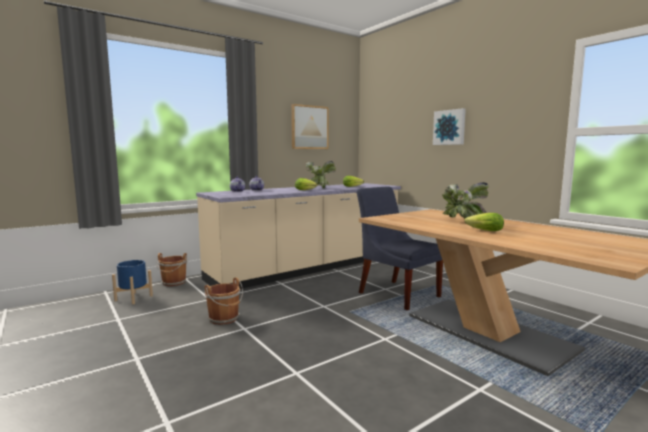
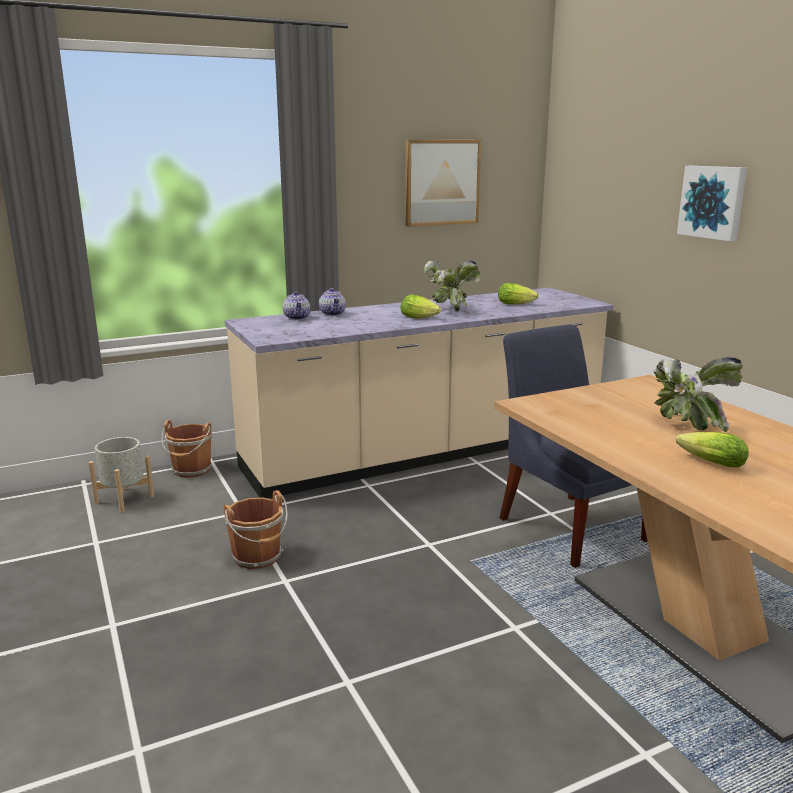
camera: 10 degrees right, 10 degrees up
blue planter [112,260,153,304] -> grey planter [88,437,154,513]

